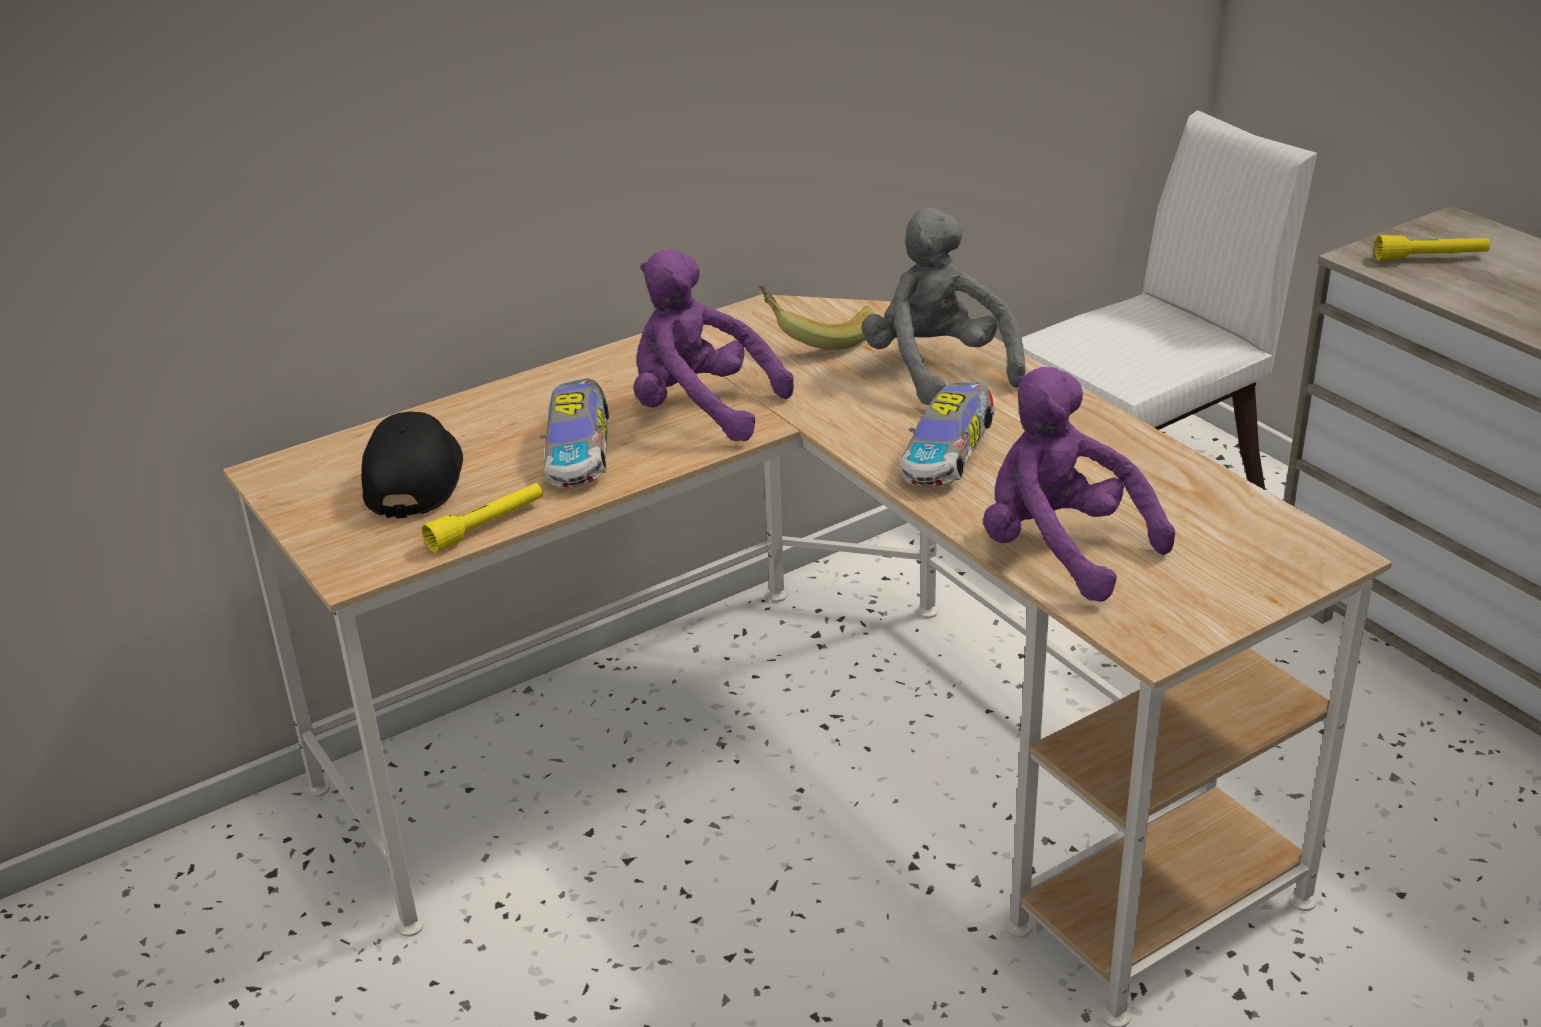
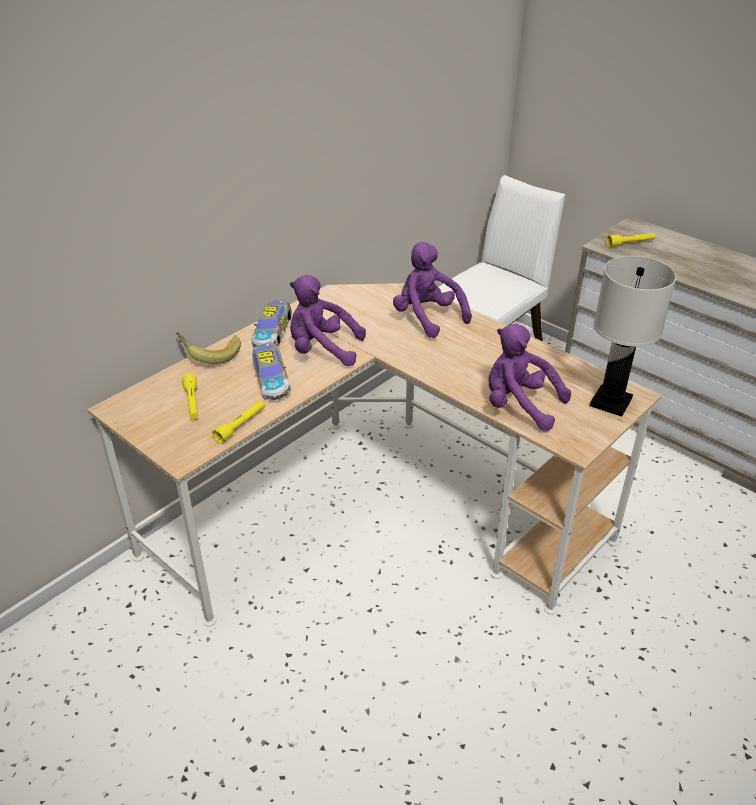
camera: 15 degrees left, 5 degrees up
black cap [361,412,463,518] -> yellow flashlight [182,374,198,420]
banana [759,286,875,350] -> banana moved to [176,332,241,364]
grey plush toy [861,207,1026,405] -> purple plush toy [393,242,472,338]
toy car [900,382,995,486] -> toy car moved to [251,300,292,348]
none -> white table lamp [590,256,676,417]

